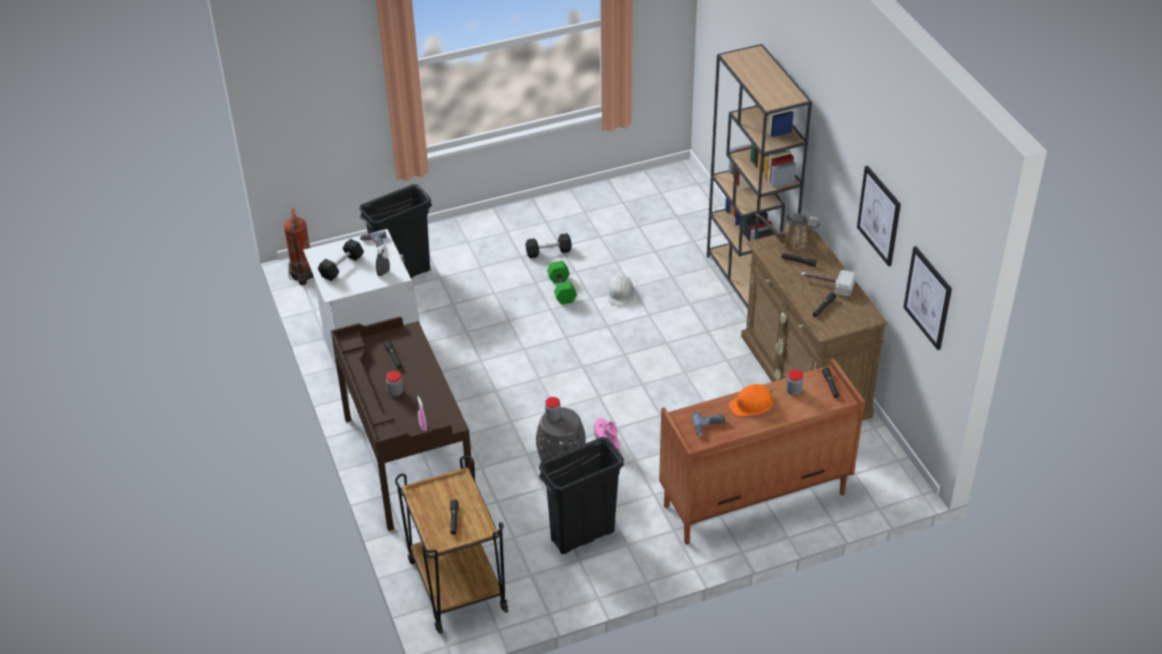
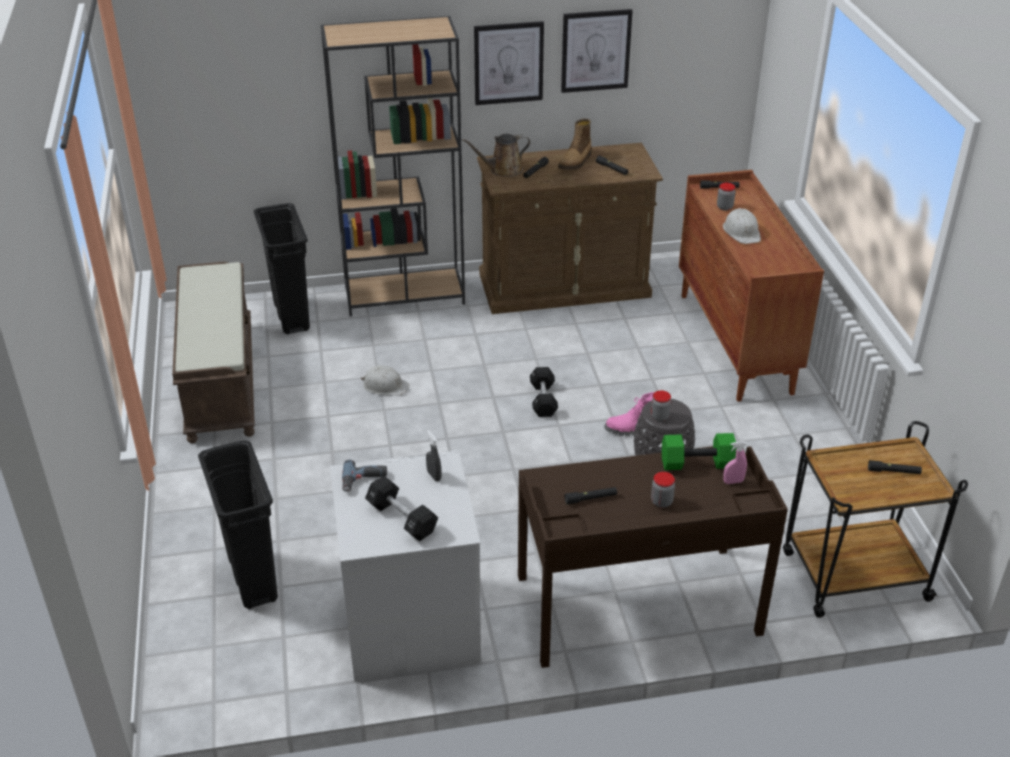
camera: 80 degrees left, 5 degrees down
fire extinguisher [283,208,314,286] -> none
black dumbbell [526,233,572,258] -> black dumbbell moved to [530,367,558,417]
black trash can [539,437,624,554] -> black trash can moved to [254,203,310,334]
green dumbbell [547,261,577,305] -> green dumbbell moved to [662,433,737,470]
power drill [692,412,726,437] -> none
orange hard hat [729,384,773,416] -> white hard hat [723,208,761,244]
brown watering can [755,213,820,252] -> brown watering can turned 60 degrees clockwise [462,134,530,177]
hammer [801,270,856,296] -> boot [558,118,592,170]
picture [903,246,952,350] -> picture moved to [474,21,544,105]
none -> brown bench [172,262,255,443]

